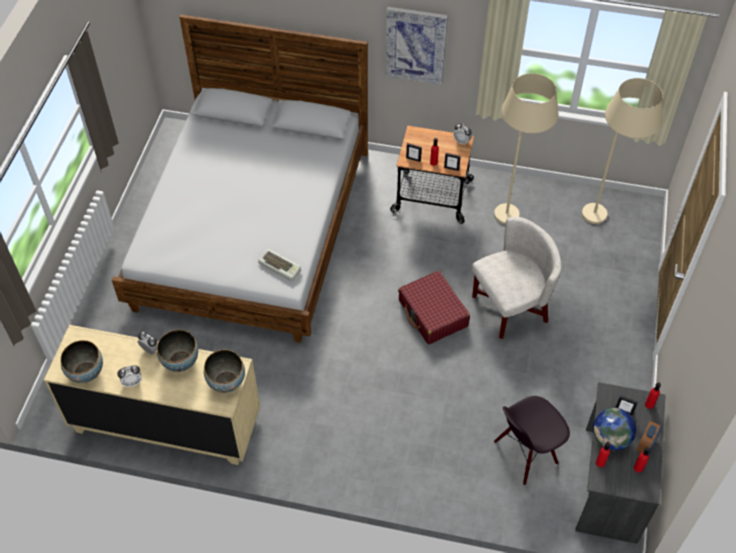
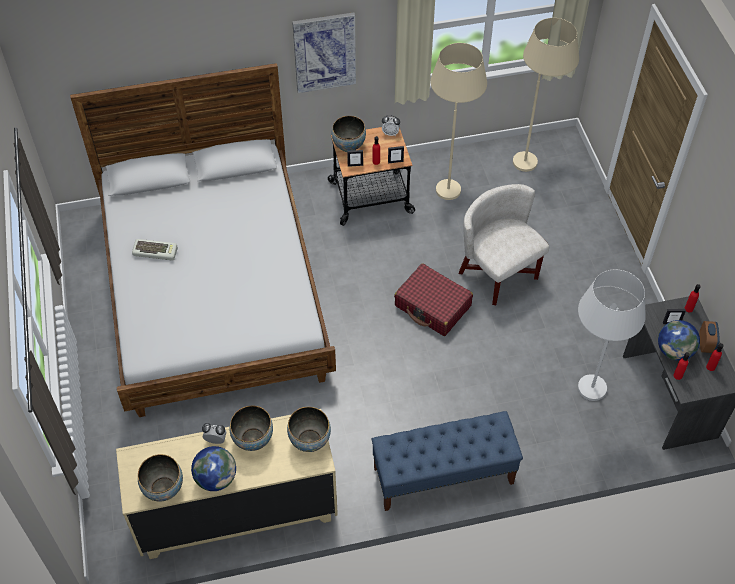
camera: 25 degrees left, 0 degrees up
alarm clock [117,365,142,387] -> globe [191,446,236,491]
keyboard [258,249,301,281] -> keyboard moved to [132,239,178,260]
white armchair [472,217,561,339] -> white armchair turned 75 degrees counterclockwise [459,184,549,305]
black chair [494,396,570,485] -> white floor lamp [578,270,646,401]
none -> bowl [331,116,366,152]
none -> blue bench [372,411,523,511]

